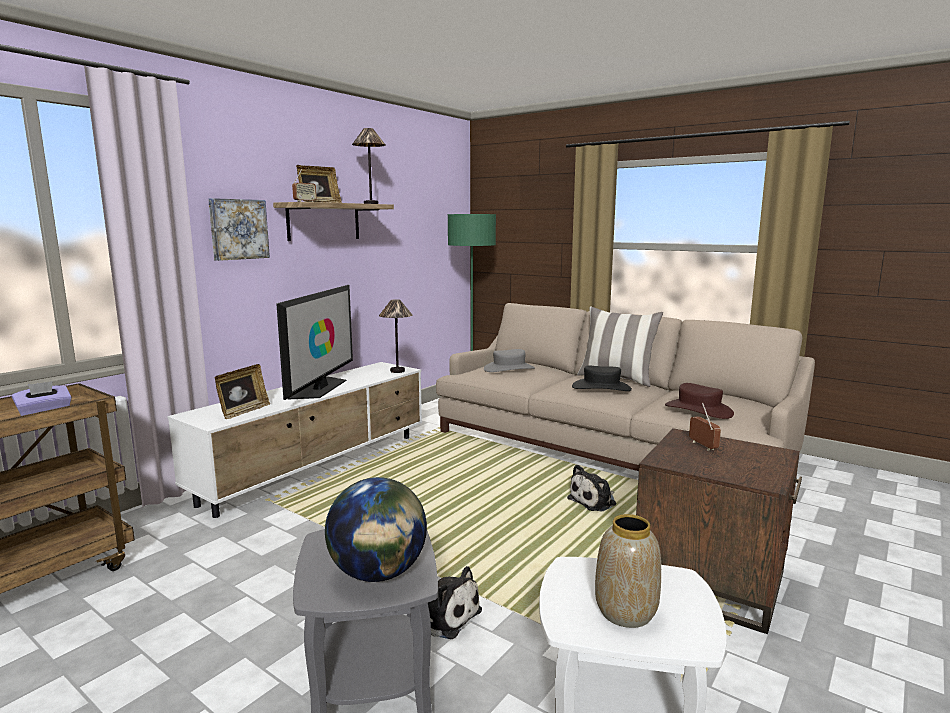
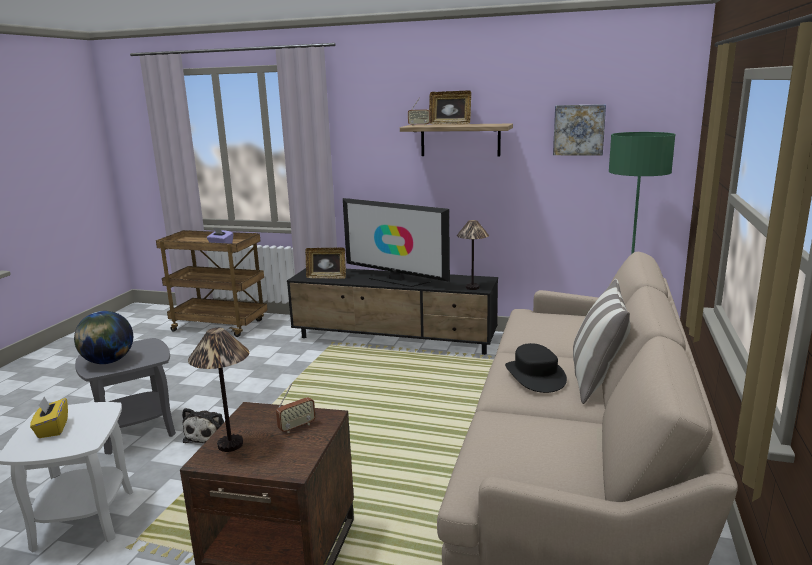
camera: 70 degrees right, 5 degrees up
white tv stand [167,362,422,518] -> black tv stand [287,268,498,355]
picture [208,198,270,261] -> picture moved to [553,104,606,155]
television [276,285,353,400] -> television turned 45 degrees clockwise [343,198,450,287]
table lamp [352,128,386,204] -> table lamp moved to [188,328,249,452]
grey hat [484,349,535,372] -> none
plush toy [567,464,616,512] -> none
vase [595,514,661,628] -> yellow tissue box [30,397,68,438]
brown hat [665,383,734,419] -> none

